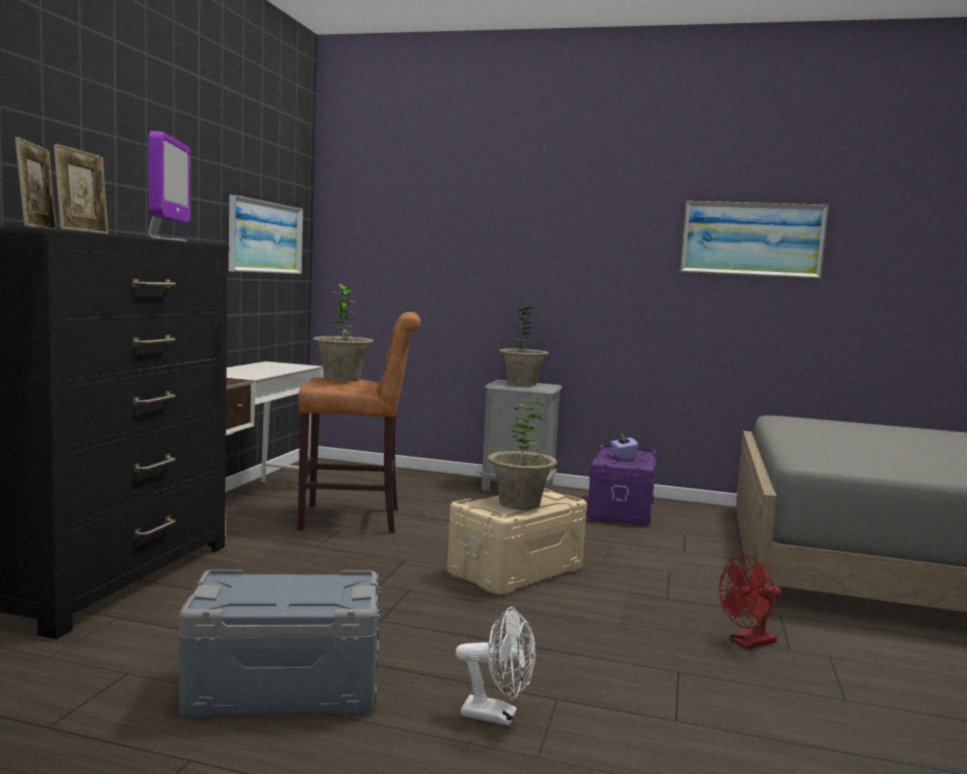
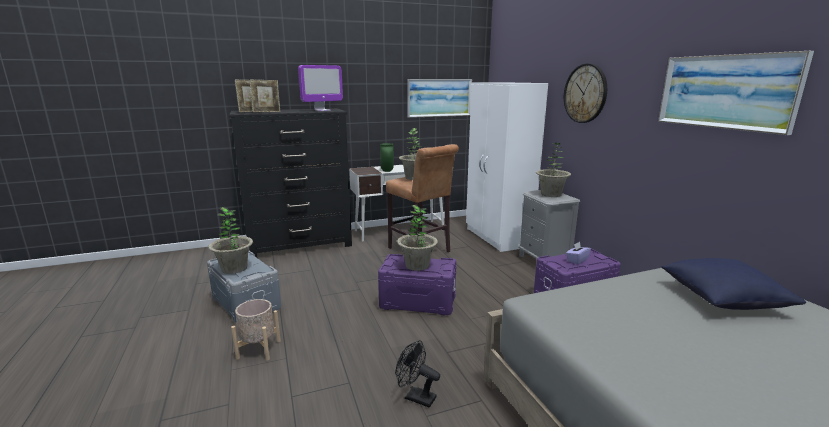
camera: 55 degrees right, 10 degrees up
beige storage box [447,488,587,595] -> purple storage box [378,254,456,316]
white fan [456,607,536,726] -> beige planter [231,299,281,360]
red fan [719,555,782,649] -> black fan [395,340,440,408]
none -> potted plant [208,207,253,274]
none -> green vase [380,143,394,172]
none -> white wardrobe [466,82,548,252]
none -> wall clock [564,63,607,123]
none -> blue pillow [661,258,806,310]

